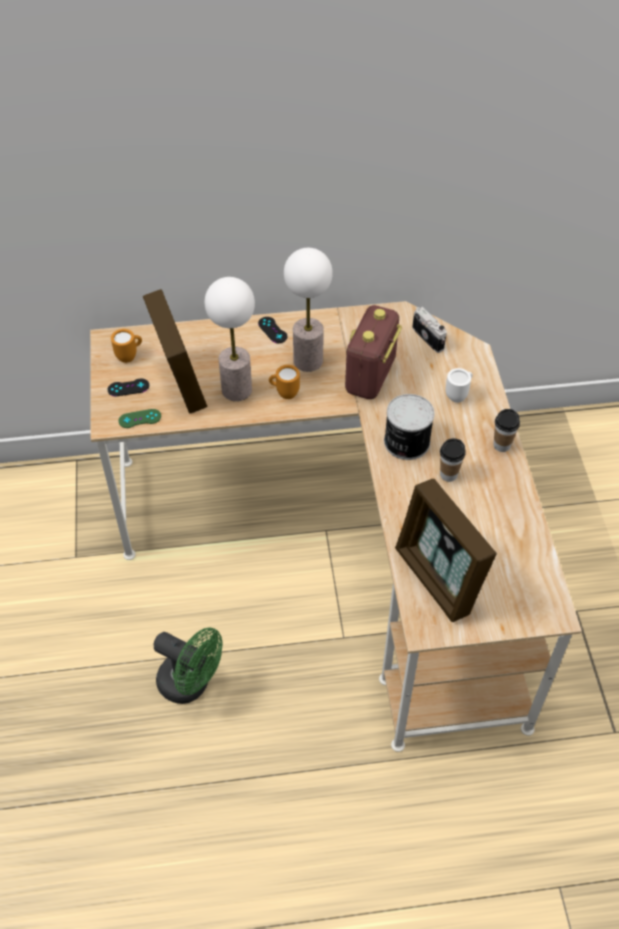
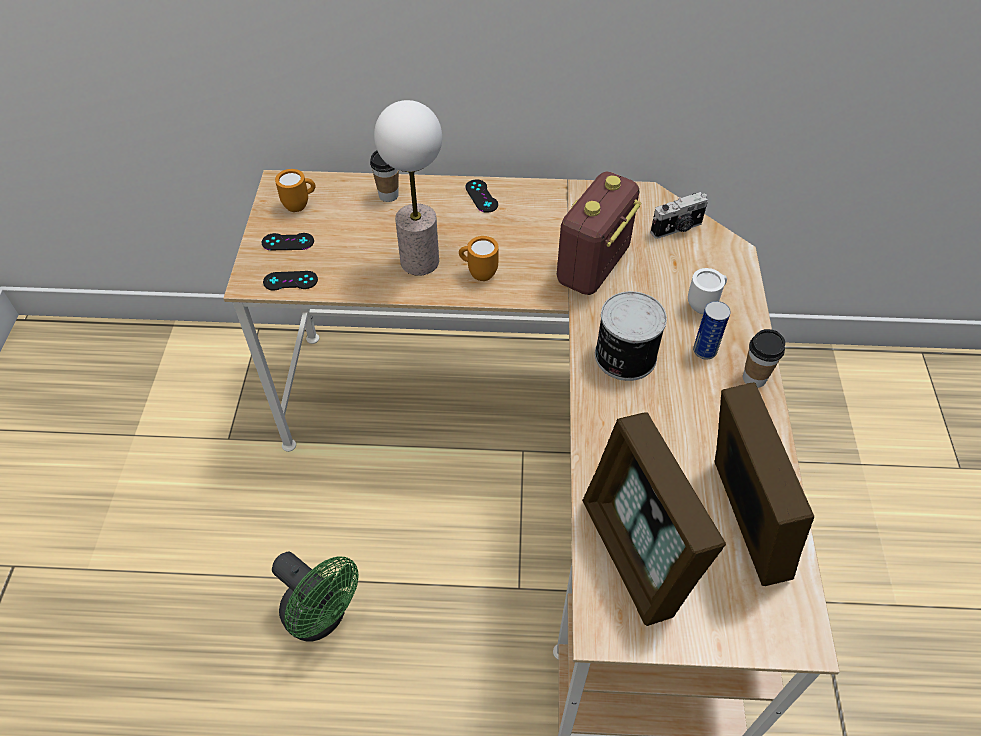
camera: 10 degrees right, 0 degrees up
green game controller [119,409,161,428] -> black game controller [263,271,318,291]
picture frame [143,289,208,414] -> picture frame moved to [715,382,814,586]
table lamp [284,248,333,372] -> none
camera [412,307,447,353] -> camera turned 90 degrees clockwise [650,192,708,239]
cup [440,438,466,482] -> cup moved to [370,151,399,202]
none -> can [693,301,731,360]

